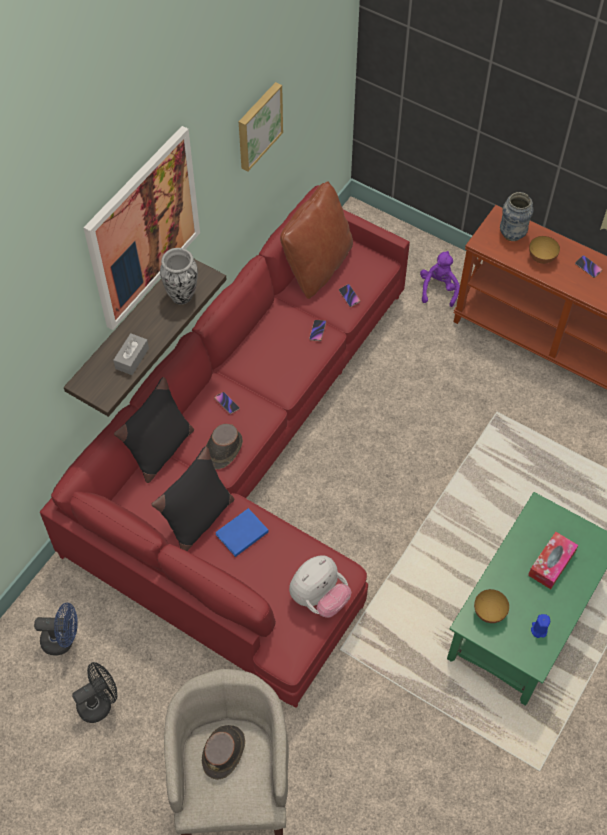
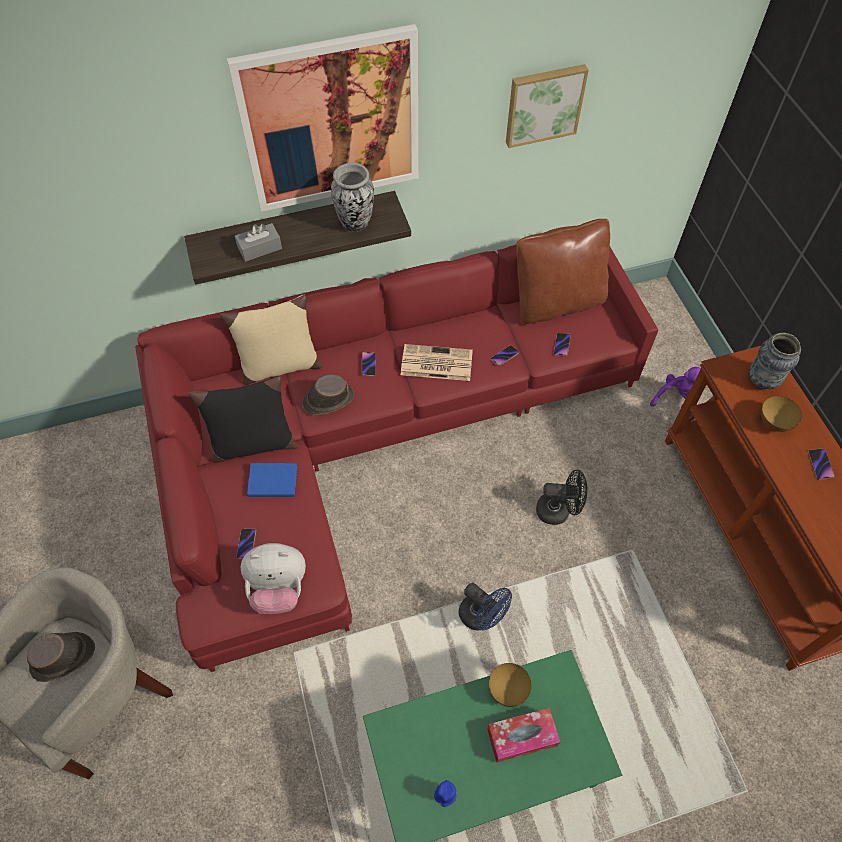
camera: 40 degrees right, 0 degrees up
blue fan [34,602,78,656] -> blue fan moved to [459,583,512,631]
black fan [72,662,117,723] -> black fan moved to [536,470,587,525]
black pillow [114,377,194,483] -> beige pillow [220,295,322,385]
bowl [474,589,509,623] -> bowl moved to [489,663,531,707]
none -> phone [236,528,256,559]
none -> newspaper [401,344,473,381]

